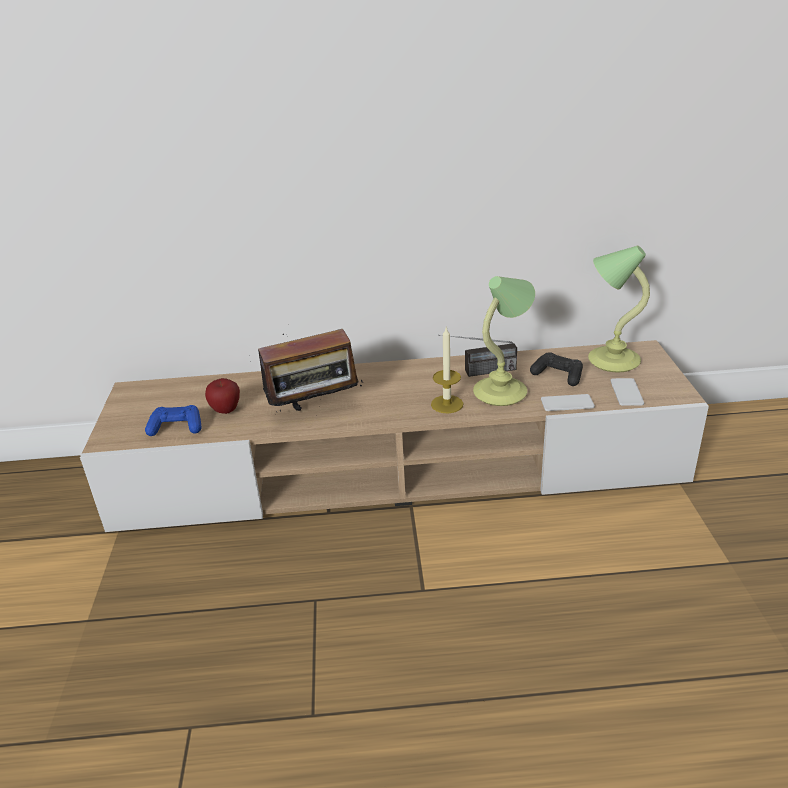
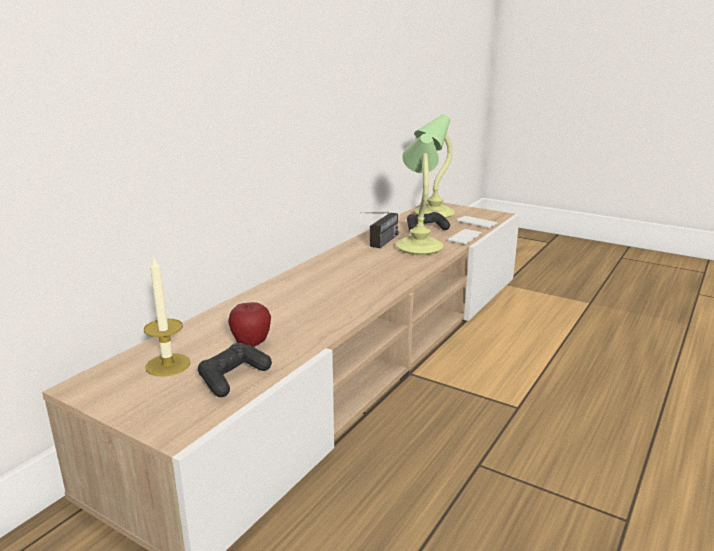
camera: 55 degrees left, 10 degrees down
blue game controller [145,405,202,436] -> black game controller [198,343,272,397]
radio [258,329,364,412] -> none
candle [431,328,463,413] -> candle moved to [144,255,191,376]

